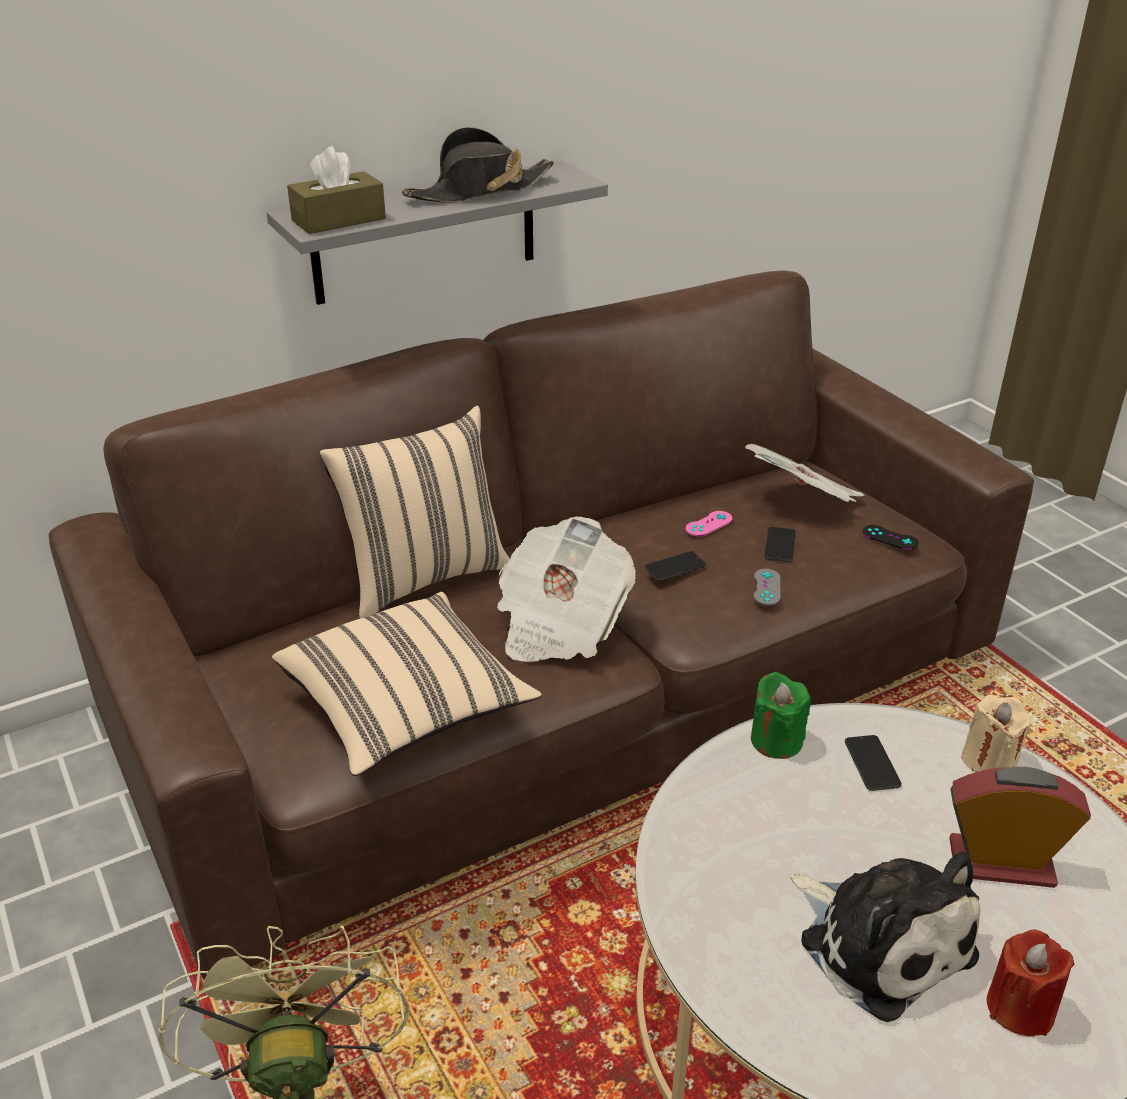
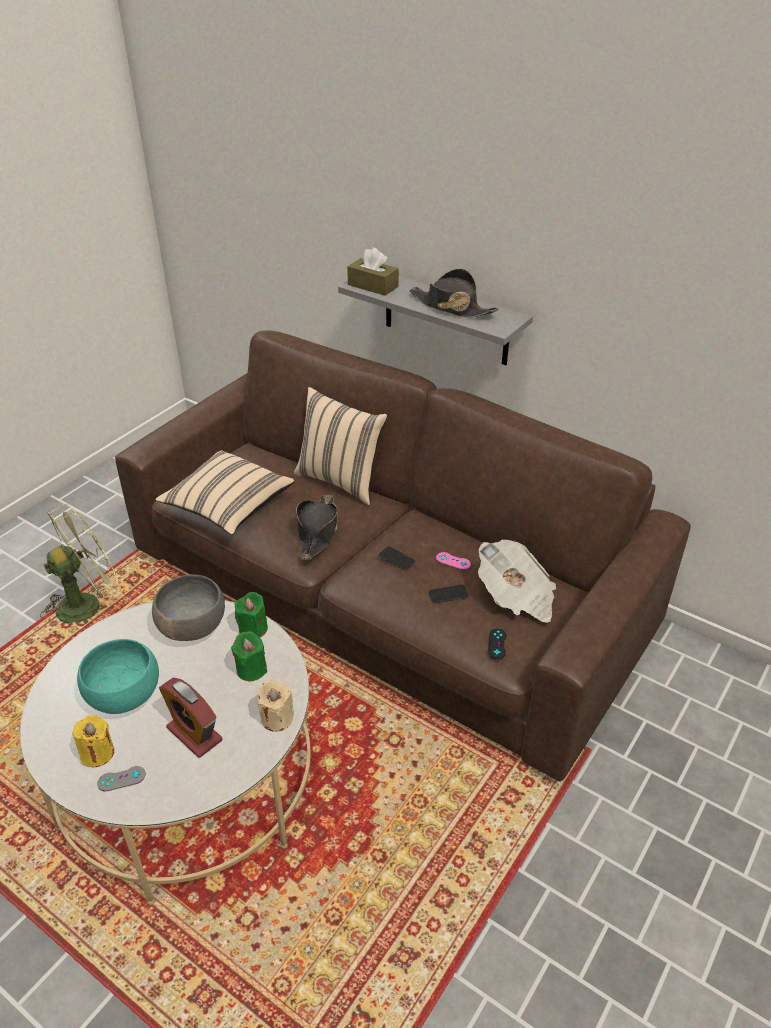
camera: 65 degrees right, 5 degrees up
newspaper [497,516,636,662] -> black hat [296,494,338,560]
grey game controller [754,569,781,606] -> grey game controller moved to [97,766,146,791]
plush toy [790,851,980,1022] -> turquoise bowl [77,639,159,714]
phone [845,735,902,791] -> green candle [231,631,267,681]
alarm clock [950,767,1091,888] -> alarm clock turned 150 degrees clockwise [159,678,222,758]
red candle [987,929,1075,1037] -> yellow candle [72,715,114,767]
none -> grey bowl [152,575,225,641]

